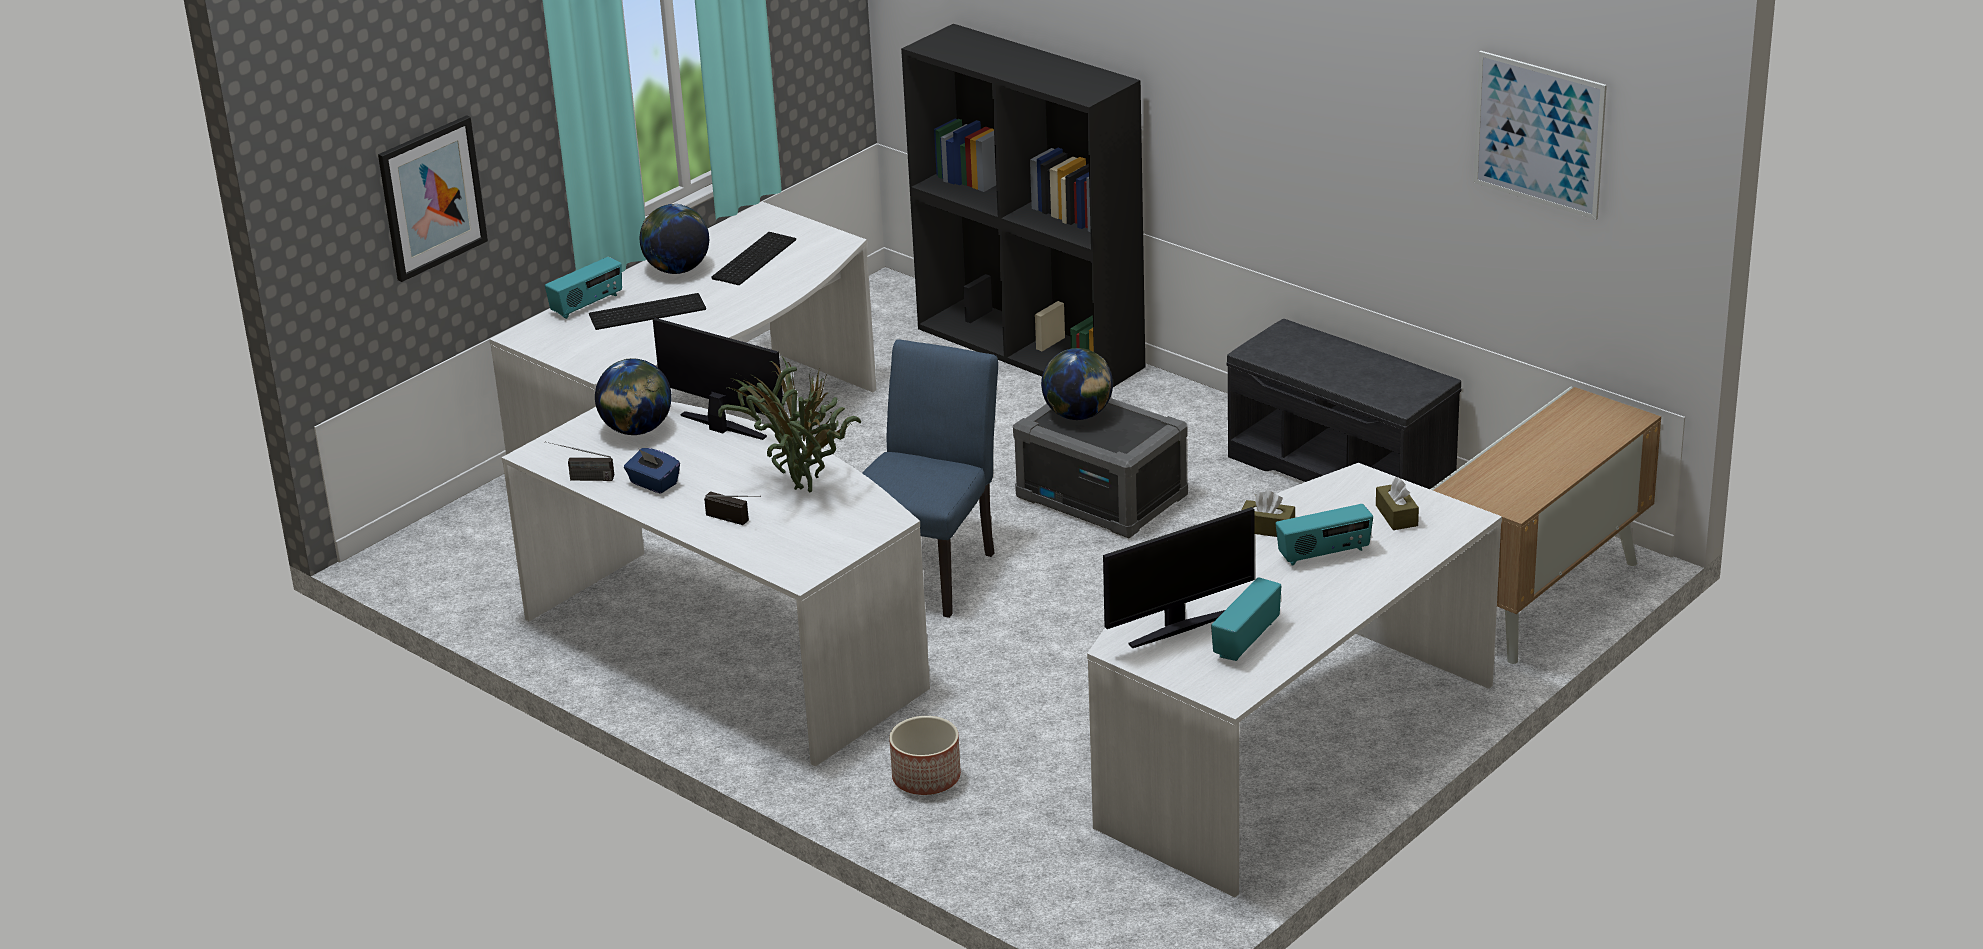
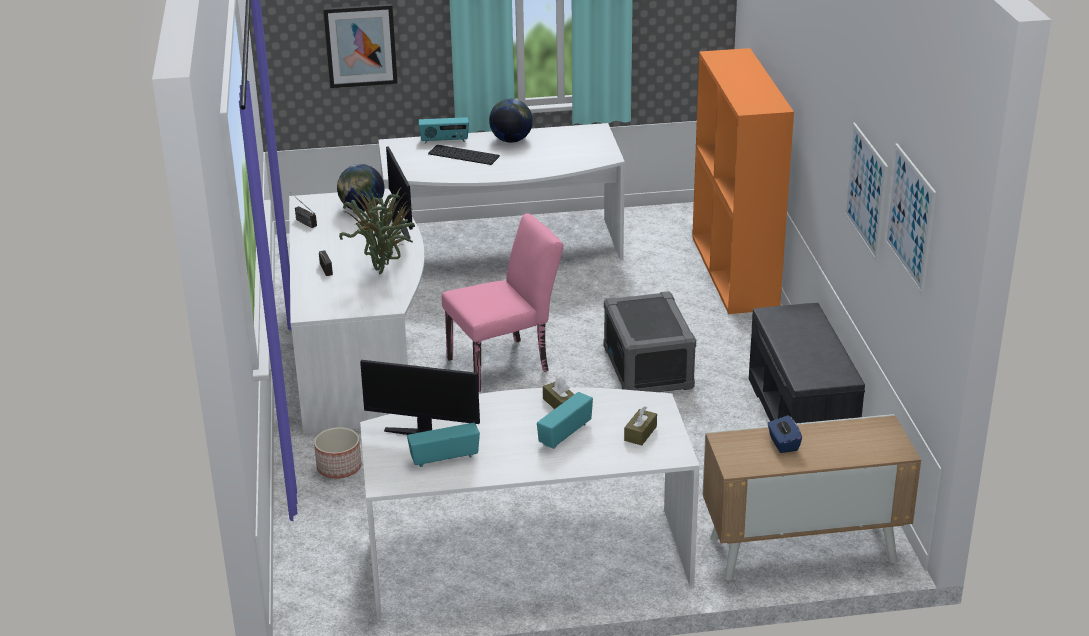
camera: 40 degrees right, 0 degrees up
blue tissue box [624,448,680,494] -> blue tissue box moved to [767,415,802,453]
keyboard [711,232,796,285] -> none
blue chair [862,340,998,618] -> pink chair [442,213,563,392]
black bookcase [901,24,1145,387] -> orange bookcase [692,48,794,314]
globe [1041,348,1113,420] -> none
radio [1276,504,1373,566] -> radio turned 105 degrees clockwise [537,392,593,449]
none -> picture [844,123,888,262]

